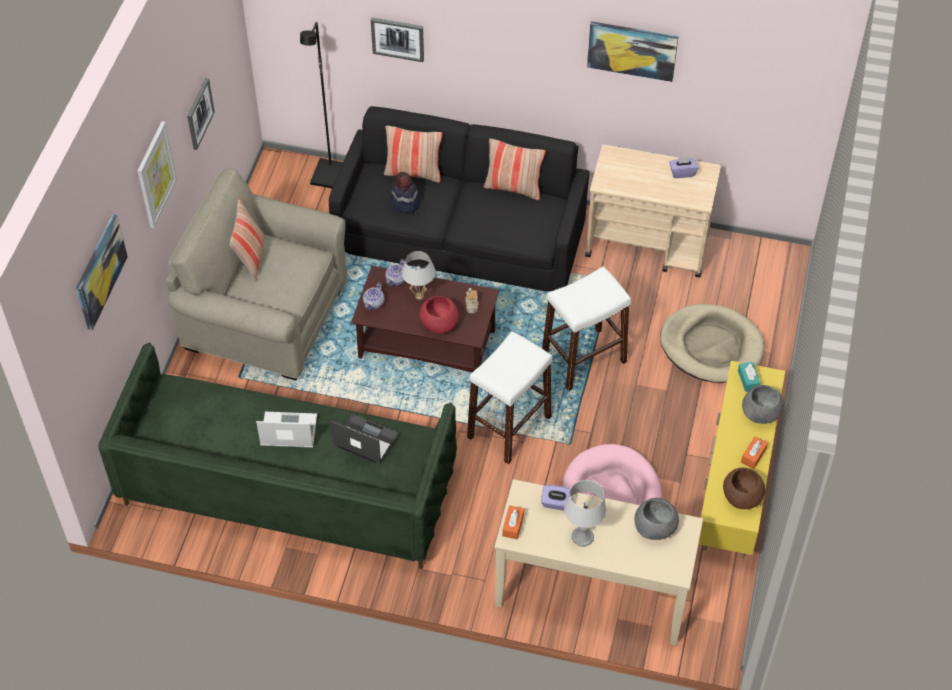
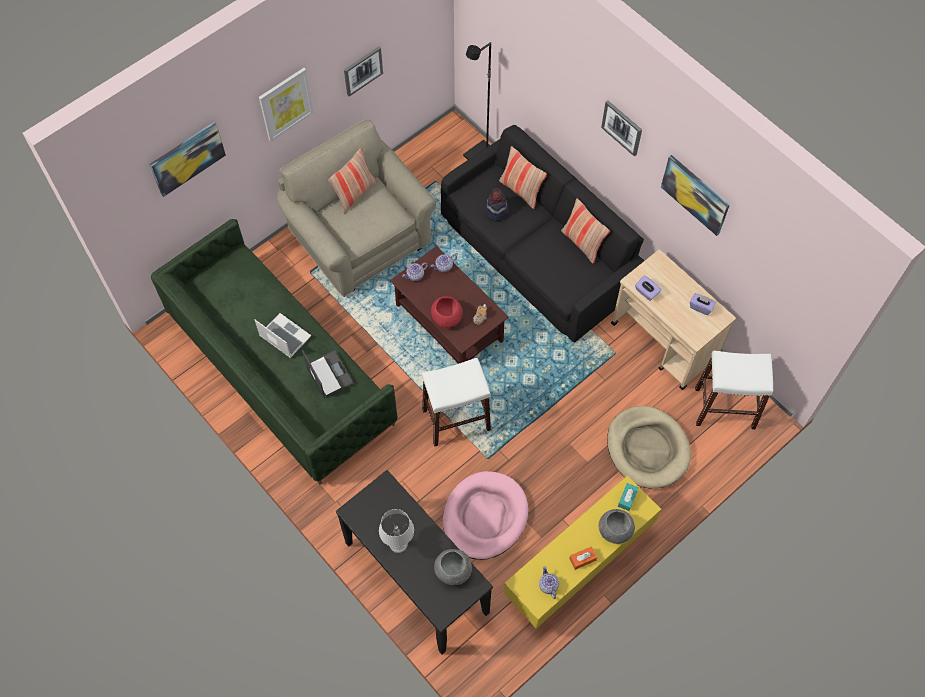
camera: 35 degrees right, 10 degrees up
picture [371,17,424,62] -> picture moved to [601,100,642,157]
white table lamp [401,251,436,299] -> none
beige console table [494,479,703,646] -> black console table [336,470,493,654]
orange tissue box [502,505,524,539] -> none
purple tissue box [541,485,573,511] -> purple tissue box moved to [635,275,661,301]
white stool [542,266,631,391] -> white stool moved to [695,351,773,429]
brown bowl [723,468,765,509] -> teapot [539,566,559,599]

